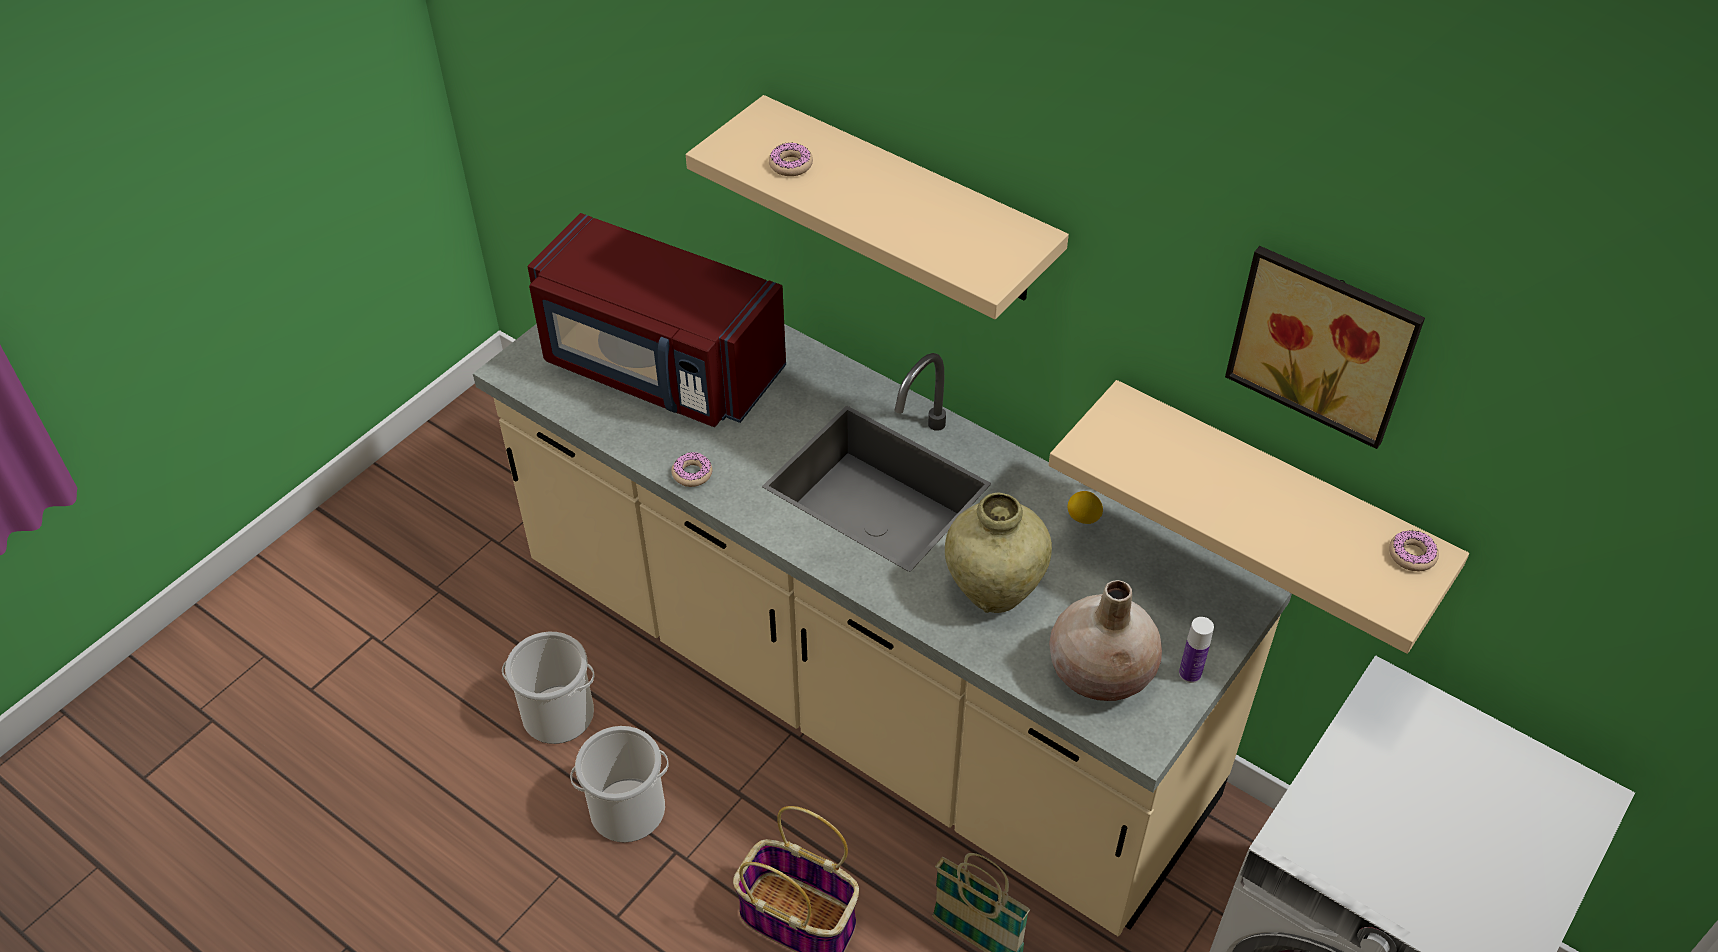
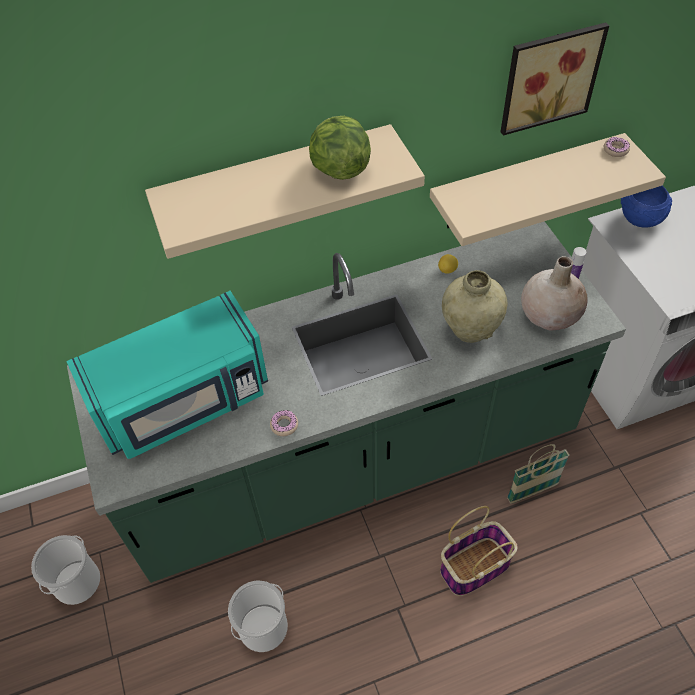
camera: 55 degrees left, 5 degrees up
beige counter [473,324,1292,937] -> green counter [67,221,626,583]
red microwave [528,213,786,427] -> turquoise microwave [67,291,268,459]
bucket [570,726,669,843] -> bucket moved to [31,535,100,605]
donut [769,142,813,176] -> none
none -> lettuce [309,116,371,180]
none -> blue bowl [621,186,672,227]

